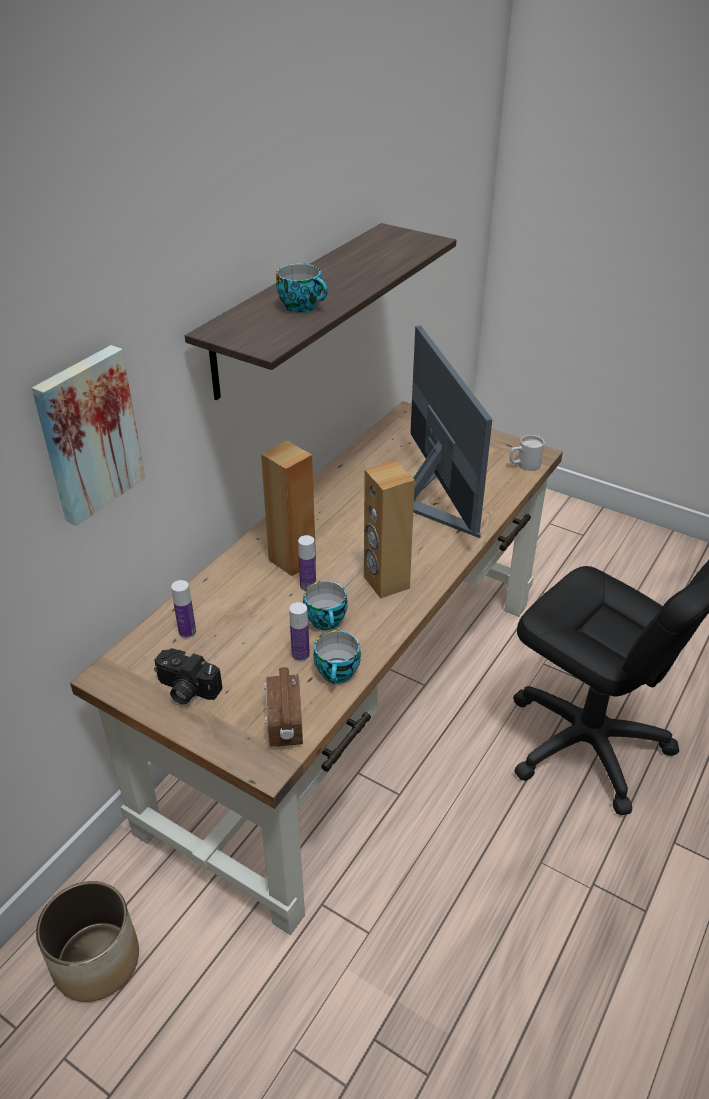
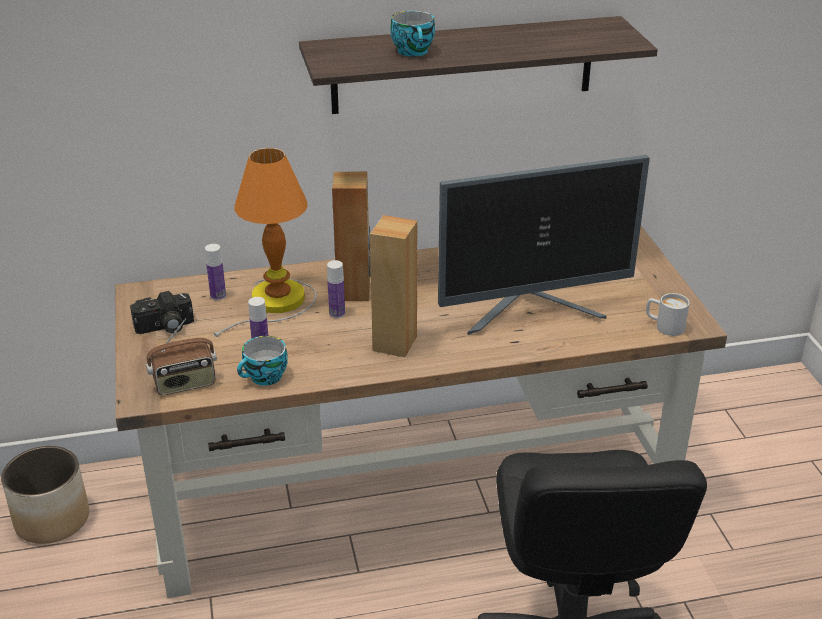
camera: 45 degrees right, 5 degrees down
picture [32,345,145,526] -> none
camera [154,648,222,705] -> camera turned 90 degrees counterclockwise [130,291,194,334]
radio [264,667,303,747] -> radio turned 150 degrees counterclockwise [146,318,217,395]
cup [303,581,348,630] -> none
monitor [410,326,492,538] -> monitor turned 45 degrees clockwise [438,155,650,335]
none -> table lamp [213,148,317,337]

